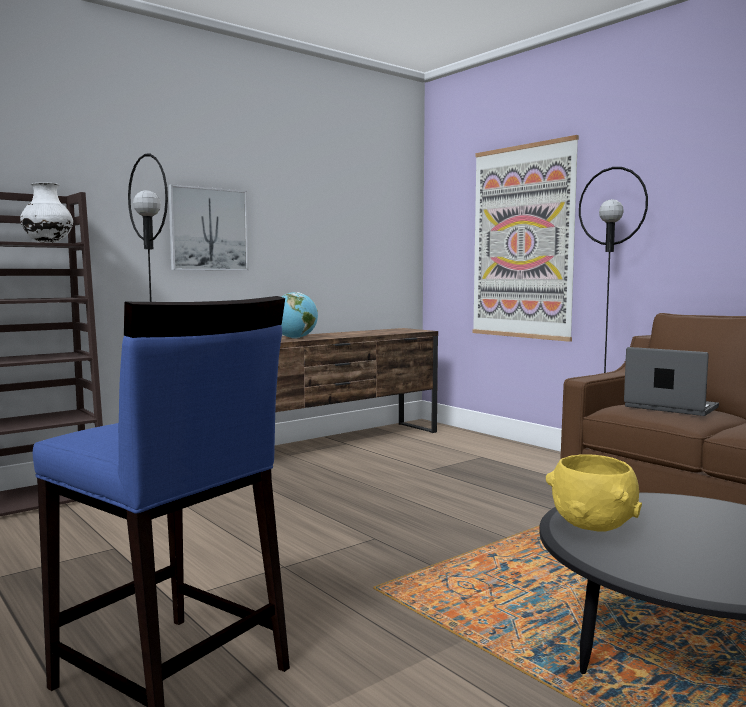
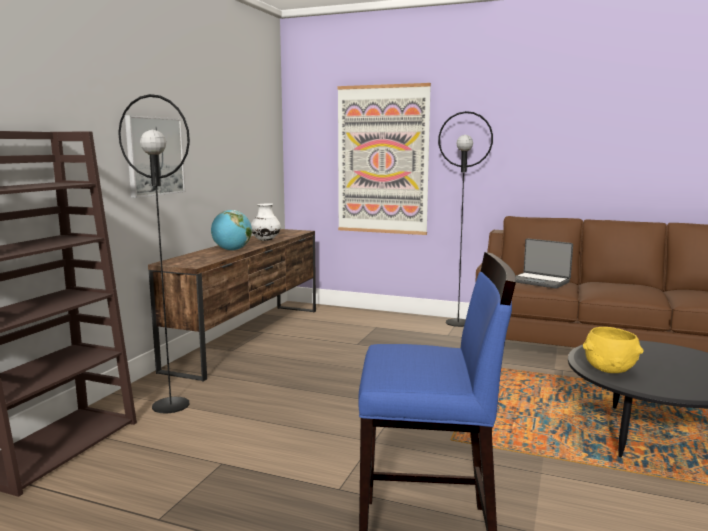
camera: 30 degrees left, 5 degrees up
white vase [20,183,73,243] -> white vase moved to [251,203,281,241]
laptop [624,347,719,416] -> laptop turned 150 degrees counterclockwise [516,238,573,289]

